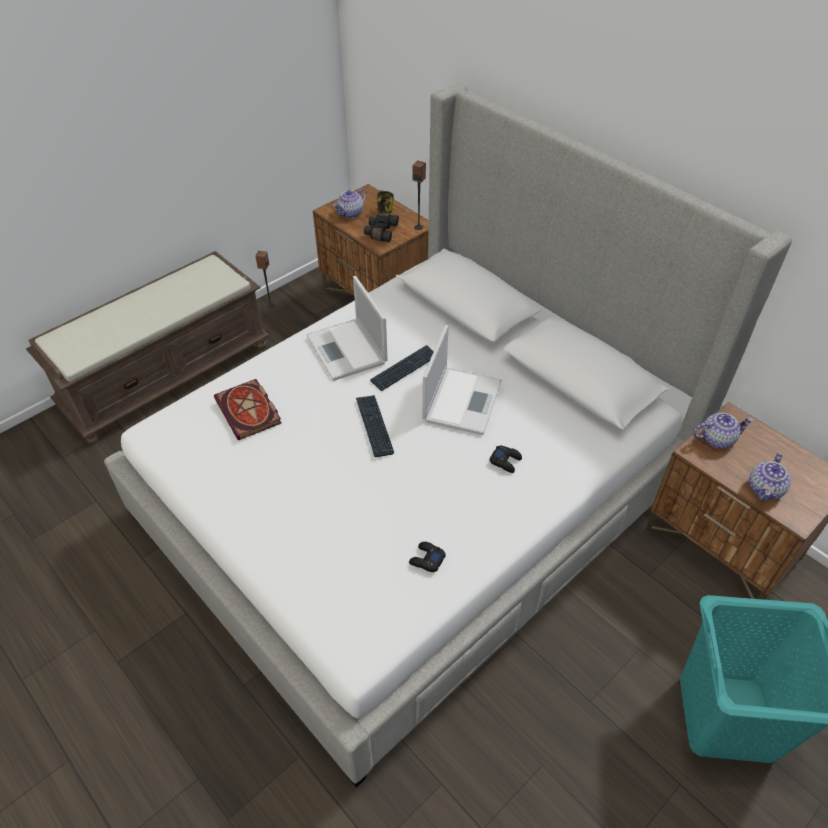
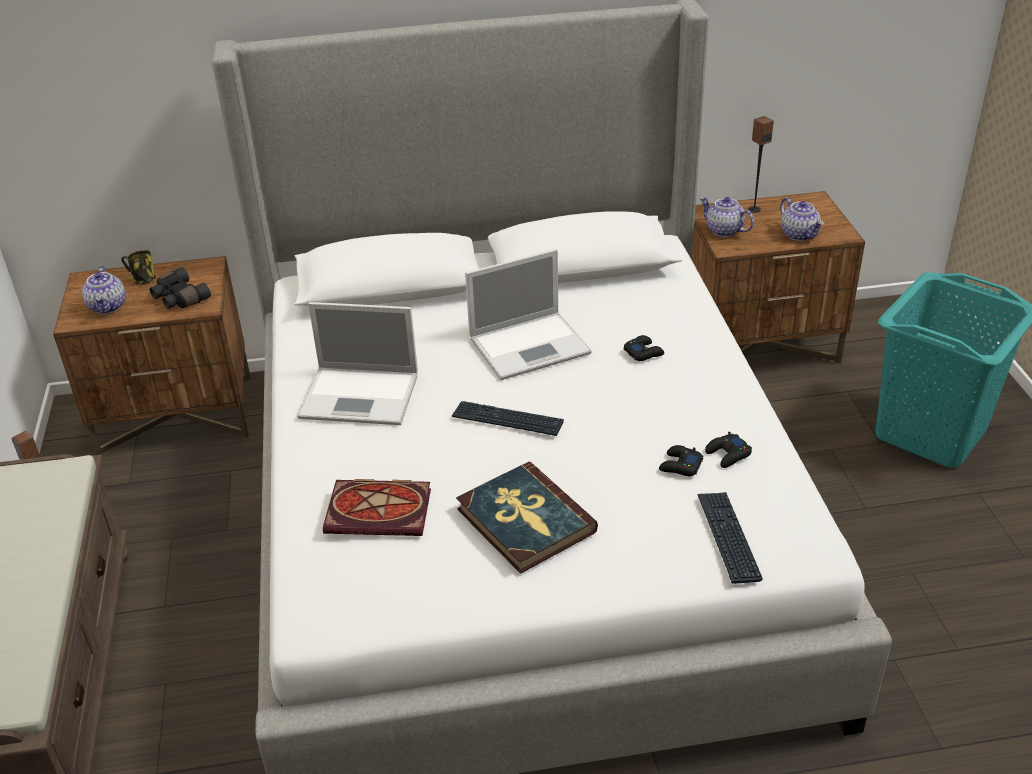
camera: 55 degrees left, 10 degrees down
keyboard [370,345,434,391] -> keyboard moved to [698,492,763,584]
speaker [413,160,426,230] -> speaker moved to [748,116,774,213]
laptop [422,325,502,435] -> laptop turned 105 degrees clockwise [465,249,592,380]
teapot [693,413,753,448] -> teapot turned 75 degrees counterclockwise [699,197,754,237]
none -> book [456,462,598,574]
none -> black game controller [659,445,703,476]

